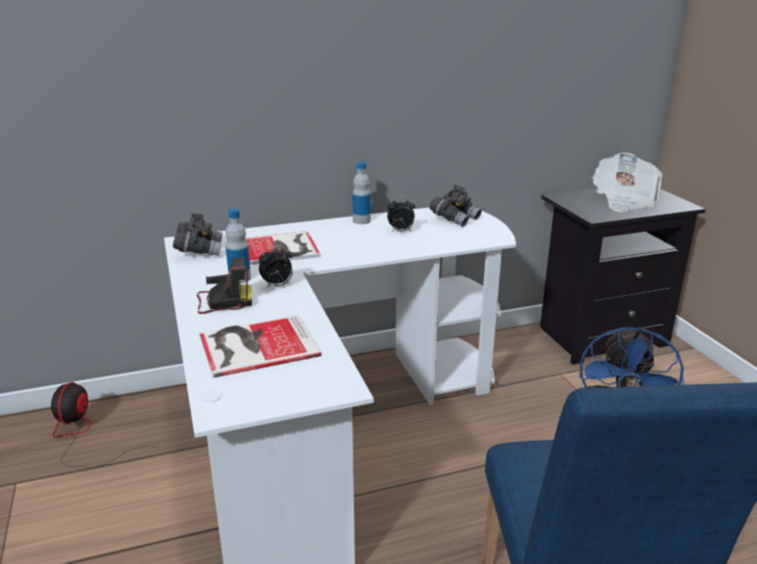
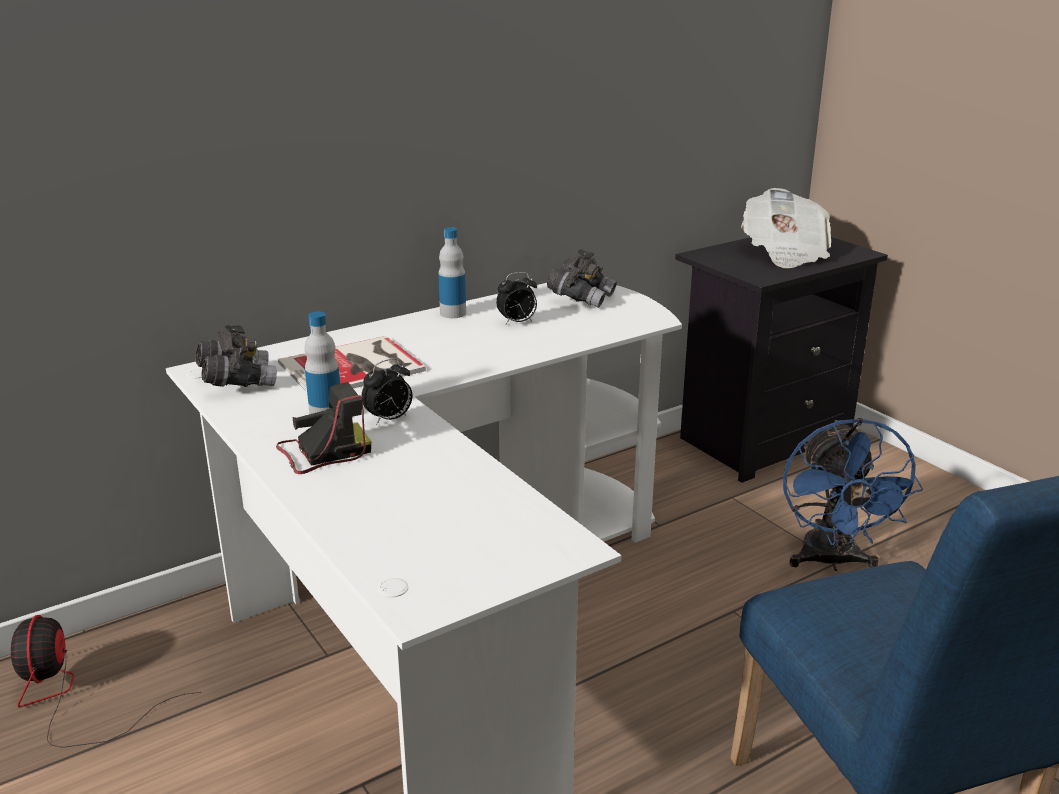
camera: 15 degrees left, 0 degrees up
book [199,314,321,378] -> none

